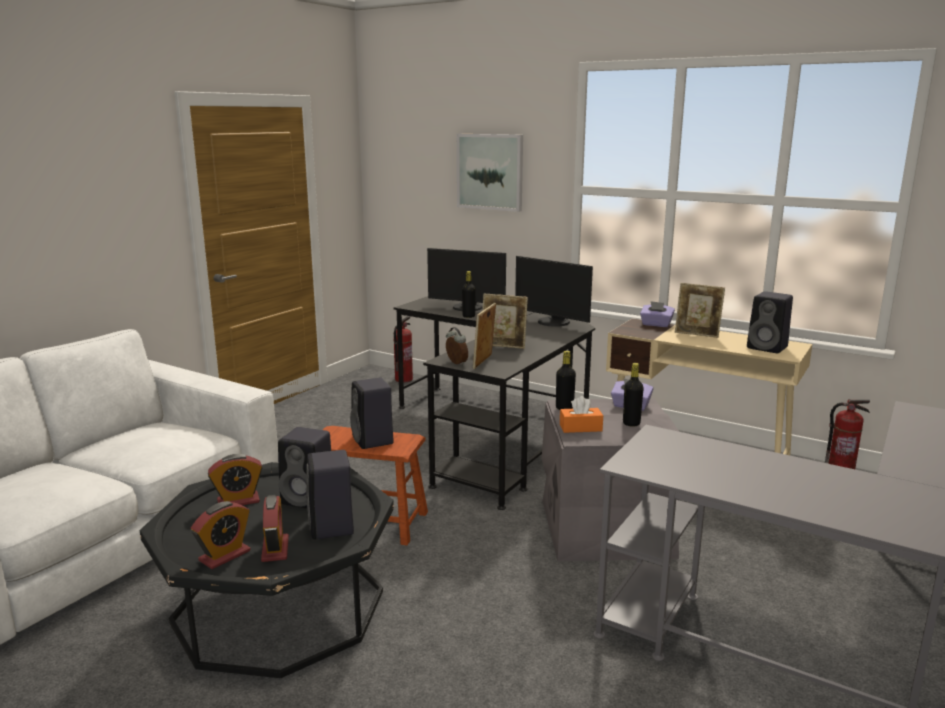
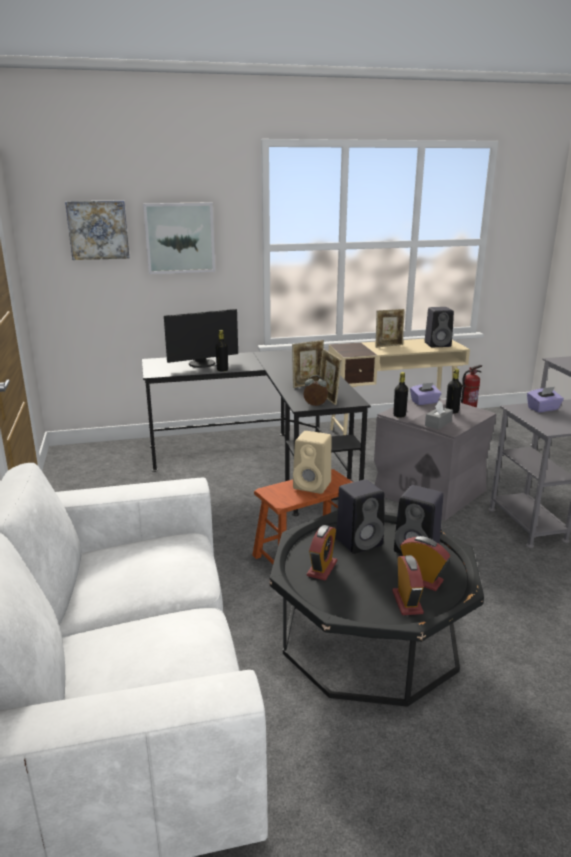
camera: 45 degrees left, 5 degrees up
black speaker [350,377,393,449] -> beige speaker [293,431,331,494]
fire extinguisher [394,316,413,383] -> none
monitor [515,256,593,327] -> none
orange tissue box [560,396,603,433] -> grey tissue box [425,400,453,430]
purple tissue box [640,301,675,327] -> purple tissue box moved to [527,387,564,412]
none -> picture [65,200,129,260]

